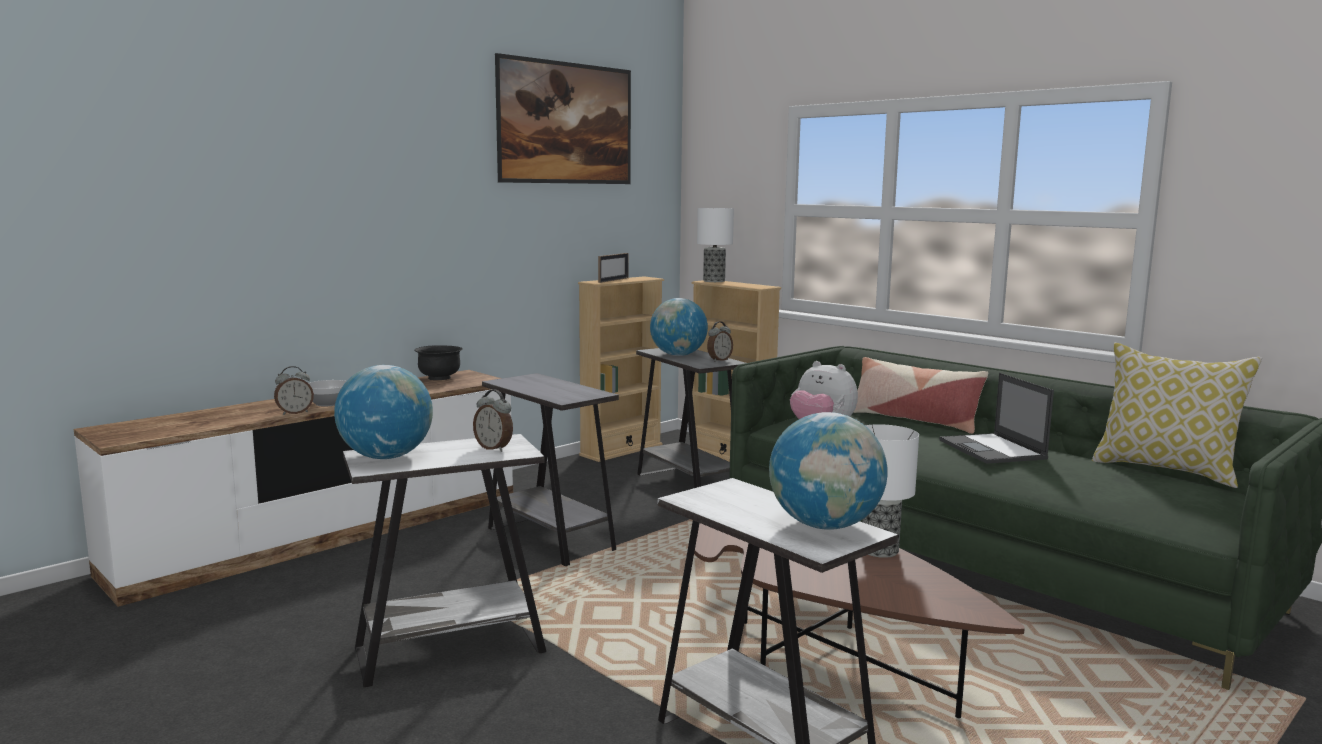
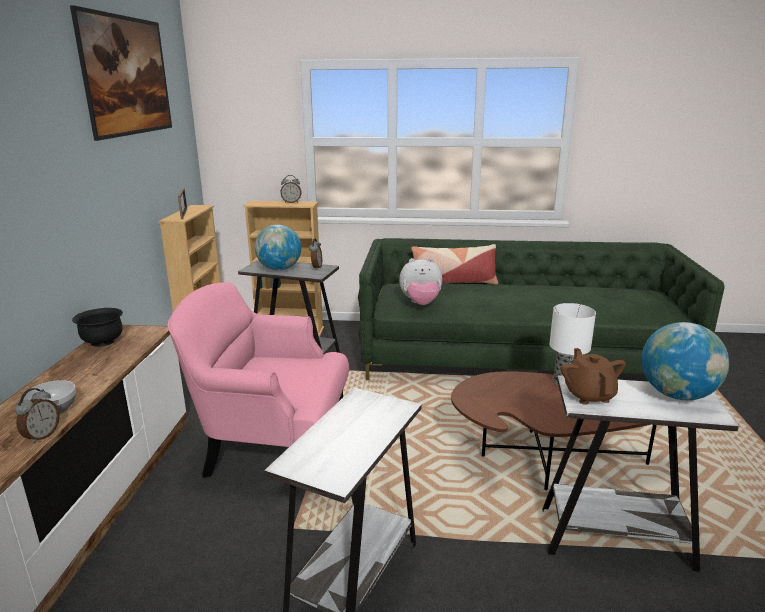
camera: 40 degrees left, 10 degrees up
globe [334,365,433,459] -> none
alarm clock [473,390,513,452] -> alarm clock moved to [280,175,302,203]
grey side table [482,373,619,566] -> pink armchair [167,282,349,478]
table lamp [697,208,734,282] -> none
laptop [939,373,1054,464] -> none
pillow [1092,343,1262,488] -> none
none -> brown teapot [561,348,626,405]

